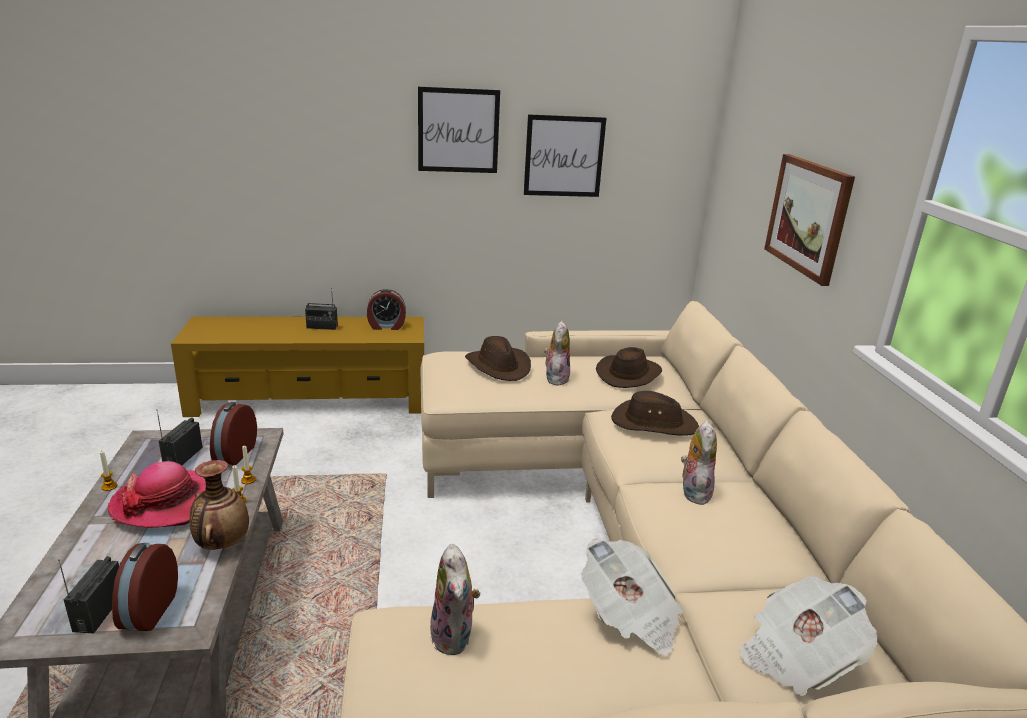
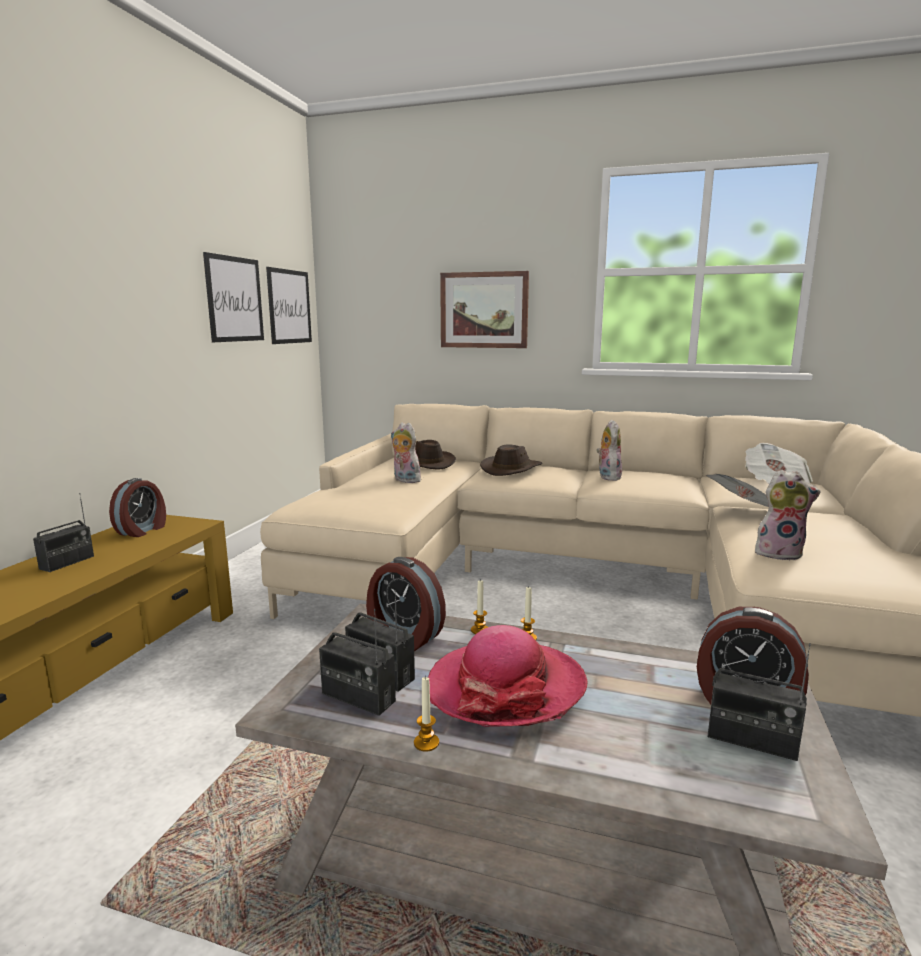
camera: 65 degrees left, 10 degrees down
vase [190,460,249,550] -> none
picture [418,87,500,173] -> picture moved to [266,267,312,344]
brown hat [465,336,531,381] -> none
plush toy [681,421,717,505] -> plush toy turned 60 degrees clockwise [596,420,622,481]
none -> radio [319,609,396,716]

